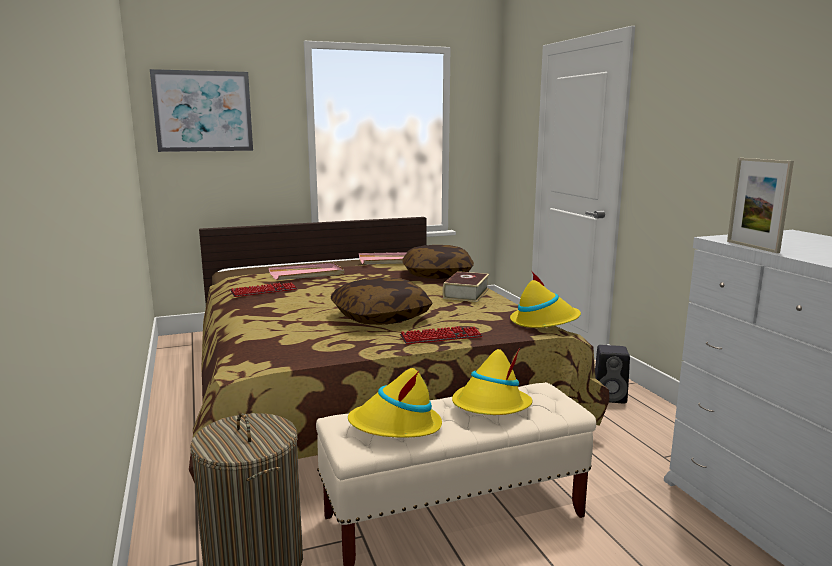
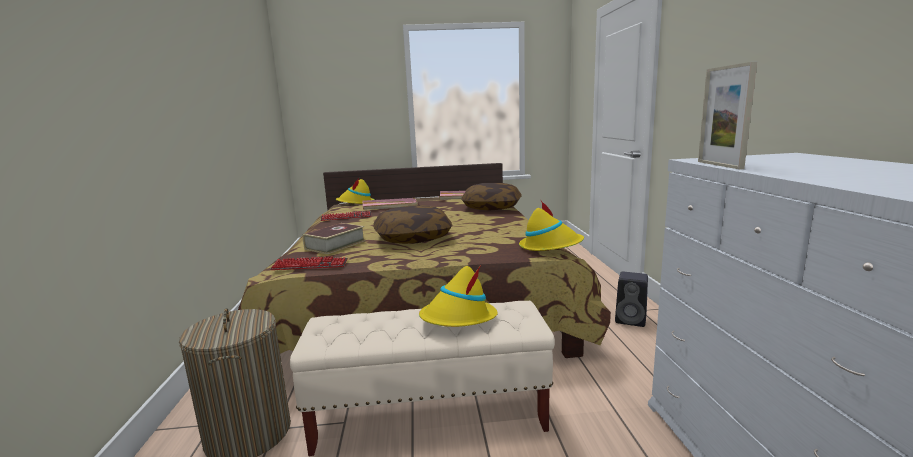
camera: 15 degrees right, 0 degrees up
picture [150,69,253,152] -> none
yellow hat [348,368,442,438] -> yellow hat moved to [336,178,375,204]
keyboard [400,326,482,344] -> keyboard moved to [270,256,348,270]
book [443,271,490,302] -> book moved to [303,223,366,254]

